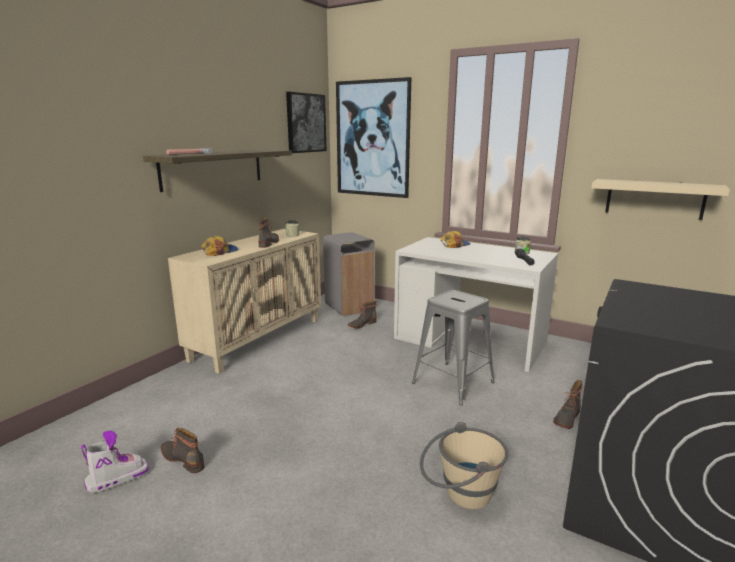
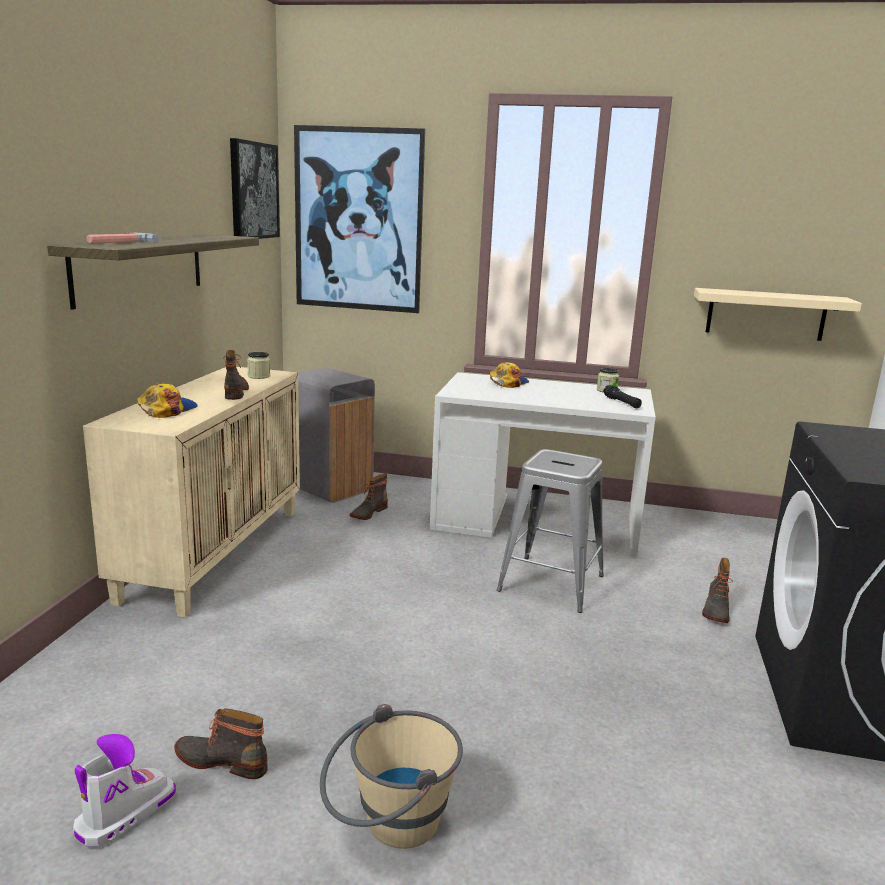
camera: 20 degrees left, 0 degrees up
beige bucket [420,422,508,510] -> beige bucket moved to [320,704,463,849]

